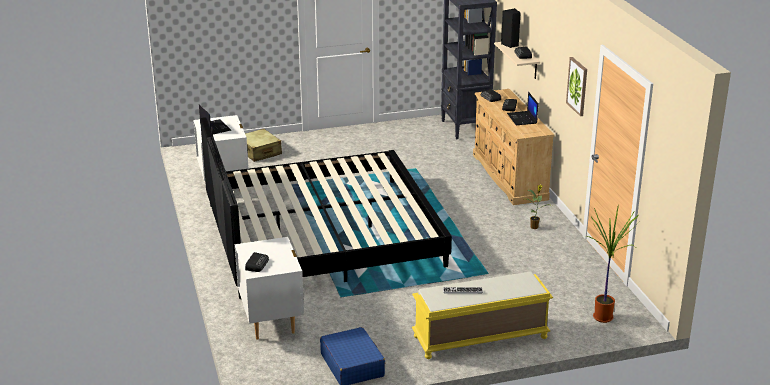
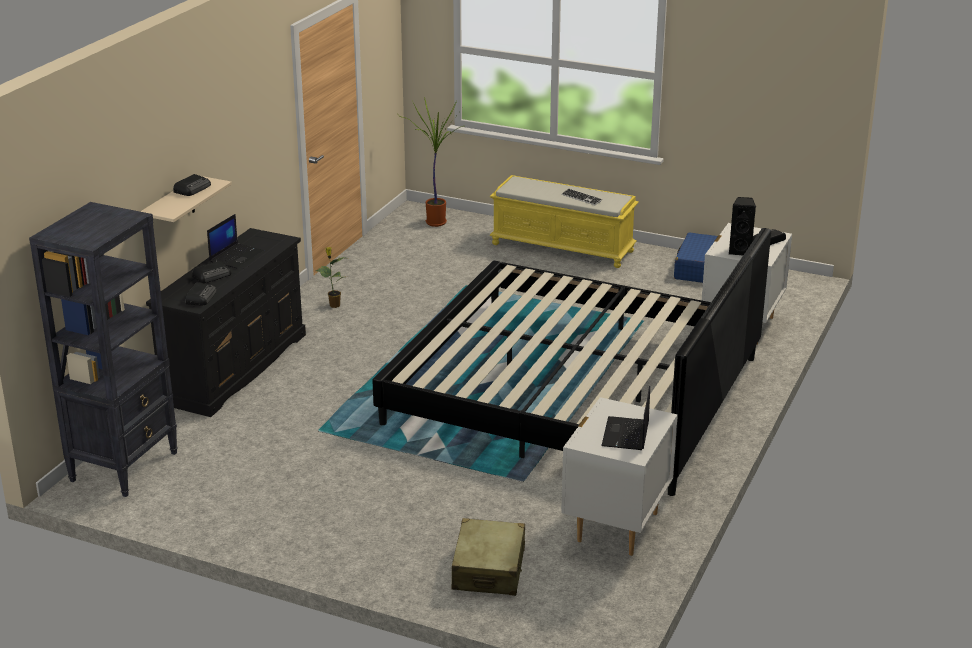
camera: 140 degrees left, 0 degrees up
beige dresser [473,89,555,205] -> black dresser [146,228,306,417]
black speaker [501,8,521,48] -> black speaker moved to [729,197,756,255]
picture [566,57,587,116] -> none

